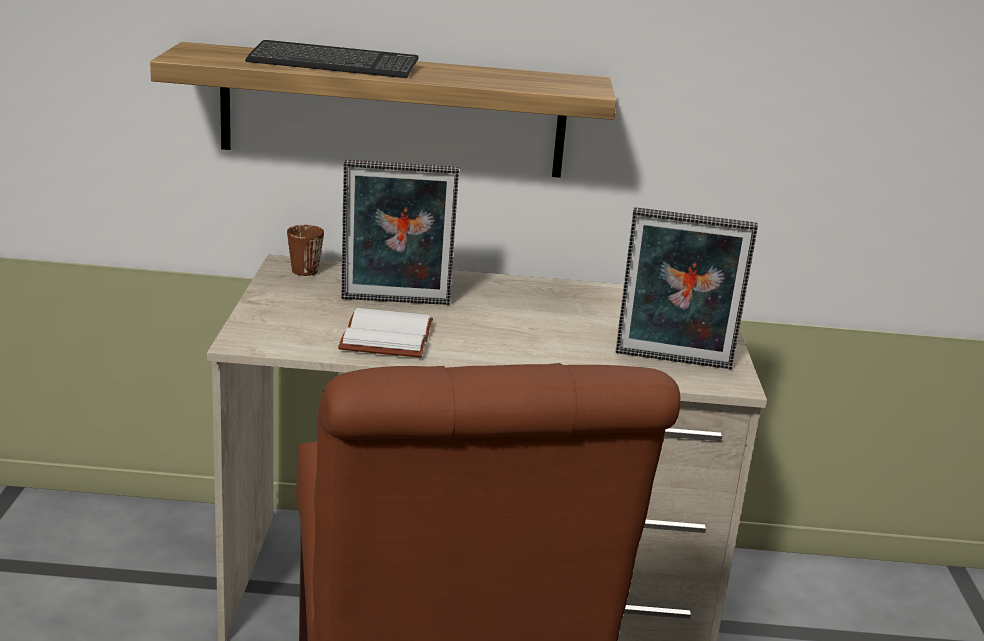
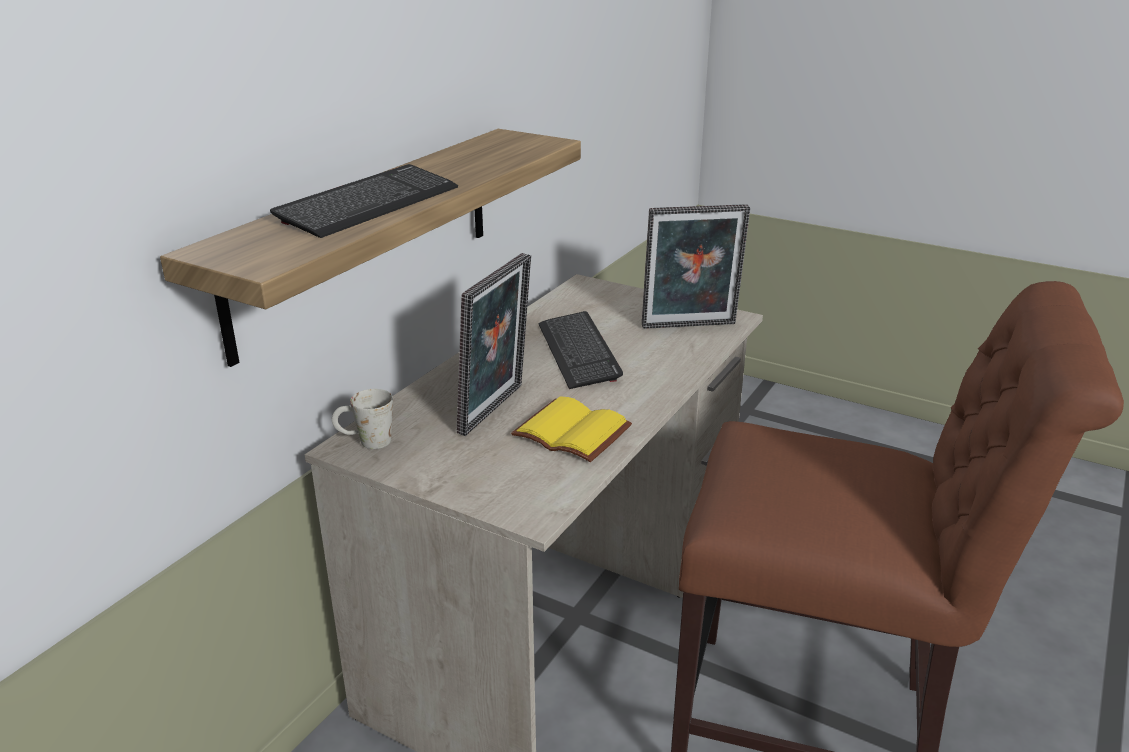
camera: 60 degrees left, 5 degrees up
brown mug [287,225,324,276] -> white mug [332,389,393,449]
white book [338,308,433,358] -> yellow book [511,396,632,462]
picture frame [615,207,758,369] -> picture frame turned 45 degrees clockwise [642,204,750,329]
none -> keyboard [539,311,623,389]

